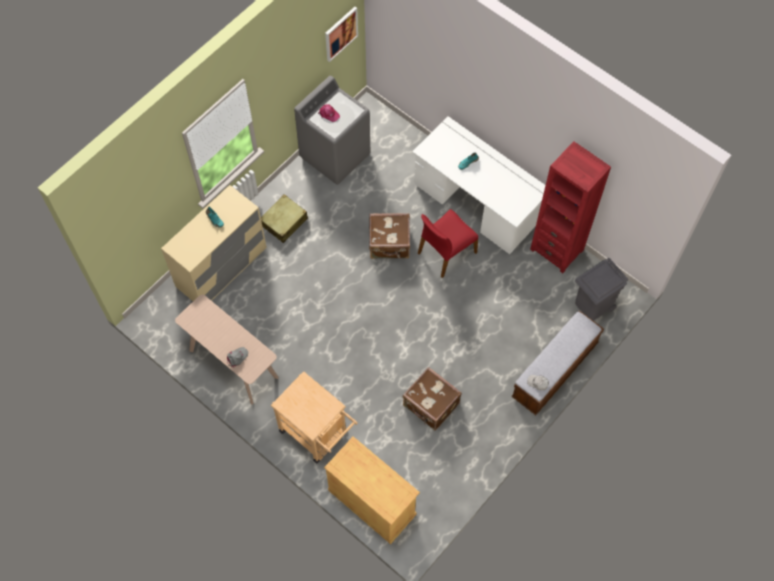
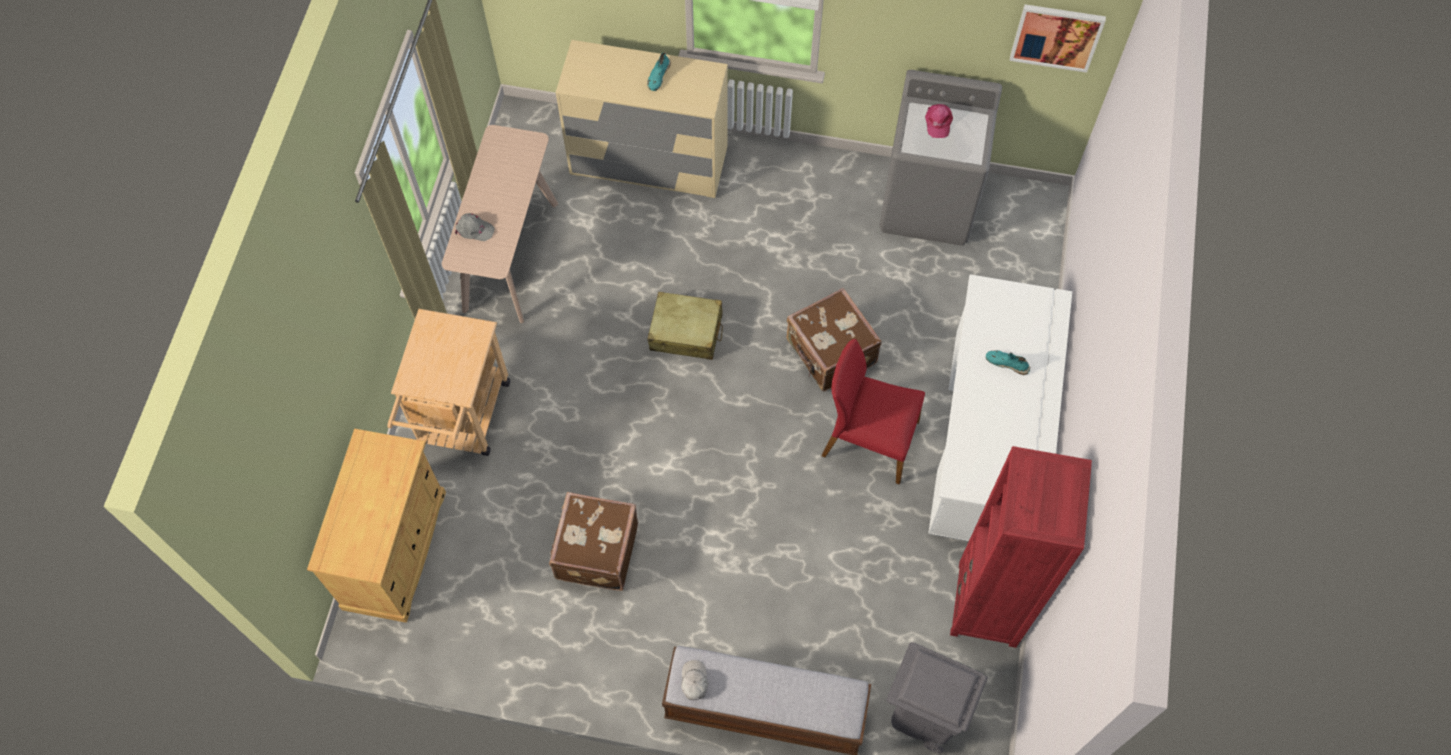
camera: 60 degrees right, 0 degrees up
beige suitcase [261,194,308,243] -> beige suitcase moved to [648,292,723,360]

